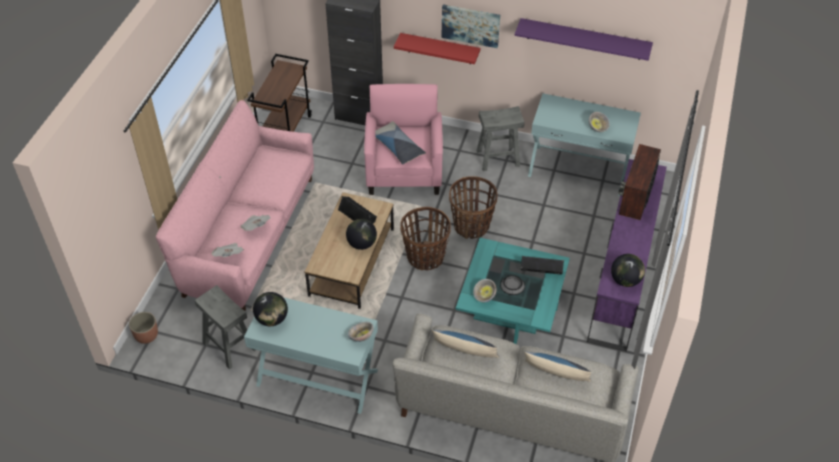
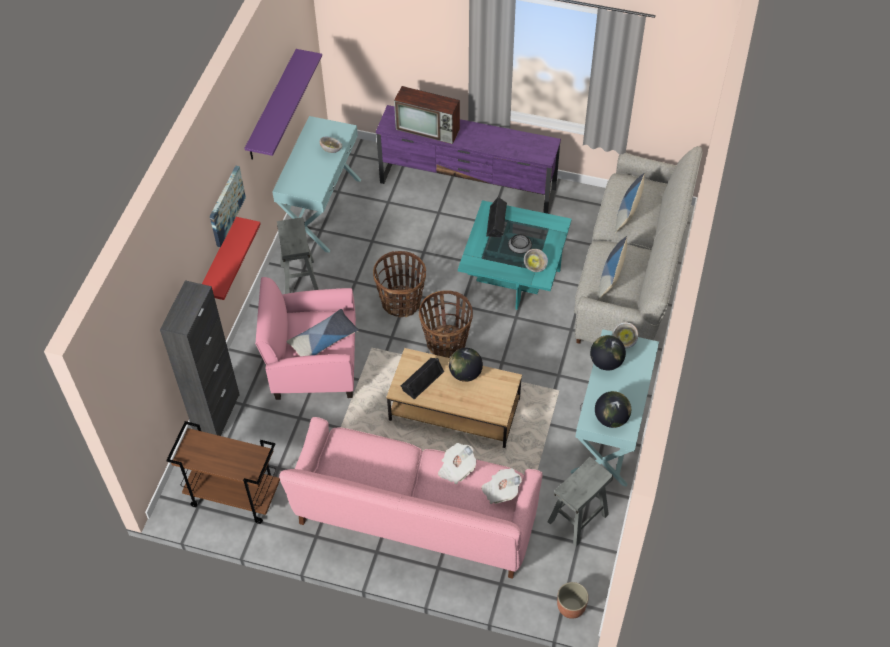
camera: 90 degrees left, 5 degrees up
globe [611,254,645,287] -> globe moved to [590,335,626,370]

